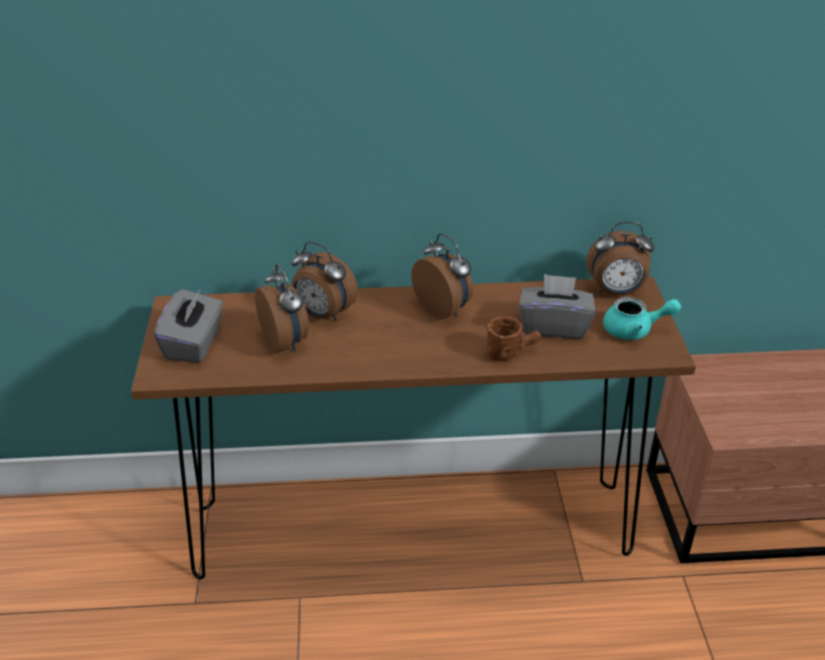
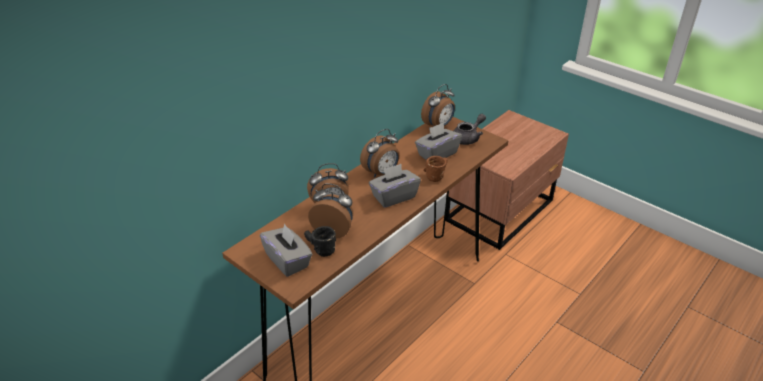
camera: 45 degrees left, 0 degrees up
alarm clock [411,233,473,319] -> alarm clock turned 135 degrees clockwise [360,129,399,178]
turquoise teapot [603,297,681,340] -> grey teapot [454,114,486,145]
none -> black mug [304,226,336,257]
none -> grey tissue box [369,164,421,208]

